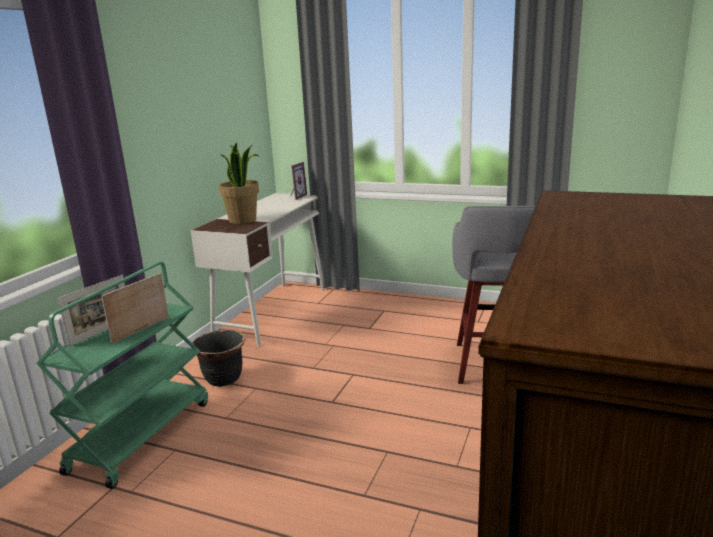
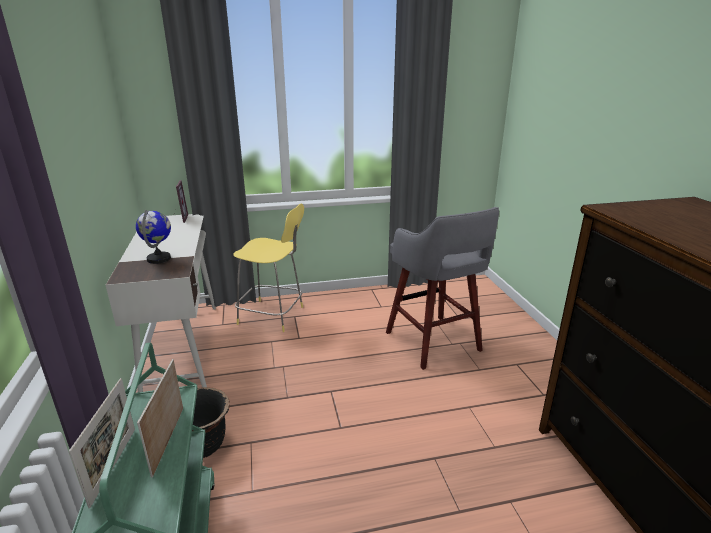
camera: 35 degrees left, 5 degrees up
potted plant [219,143,259,224] -> globe [136,210,171,264]
none -> yellow stool [233,204,304,332]

